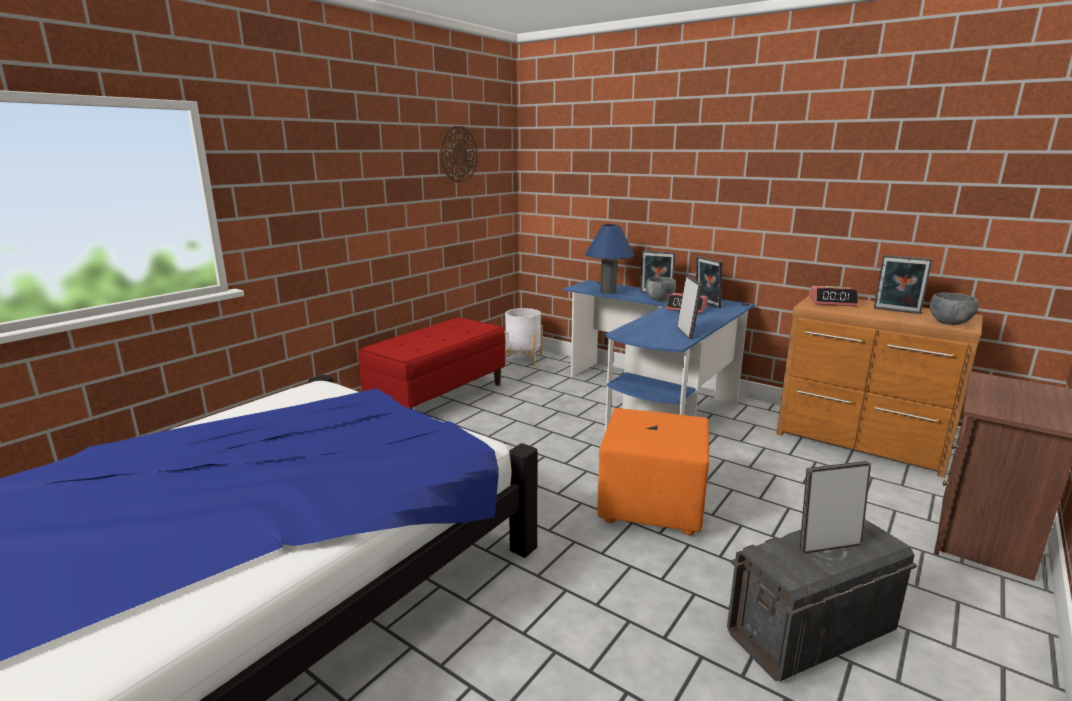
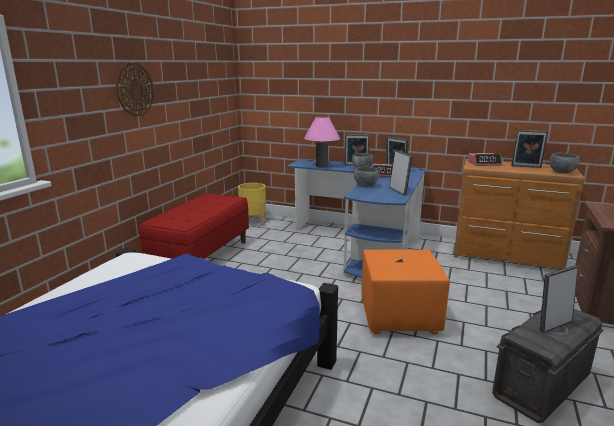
camera: 15 degrees left, 0 degrees up
wall clock [440,126,478,182] -> wall clock moved to [116,63,154,117]
white planter [504,308,543,366] -> yellow planter [238,183,266,226]
blue table lamp [585,224,634,294] -> pink table lamp [304,116,340,168]
none -> grey bowl [354,167,379,187]

